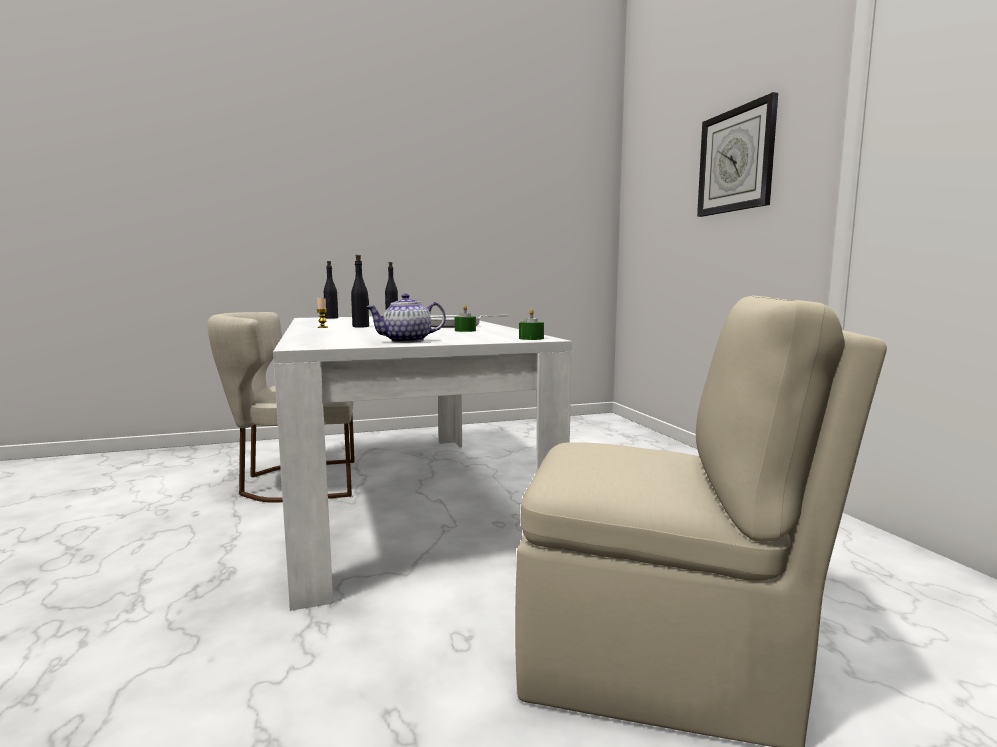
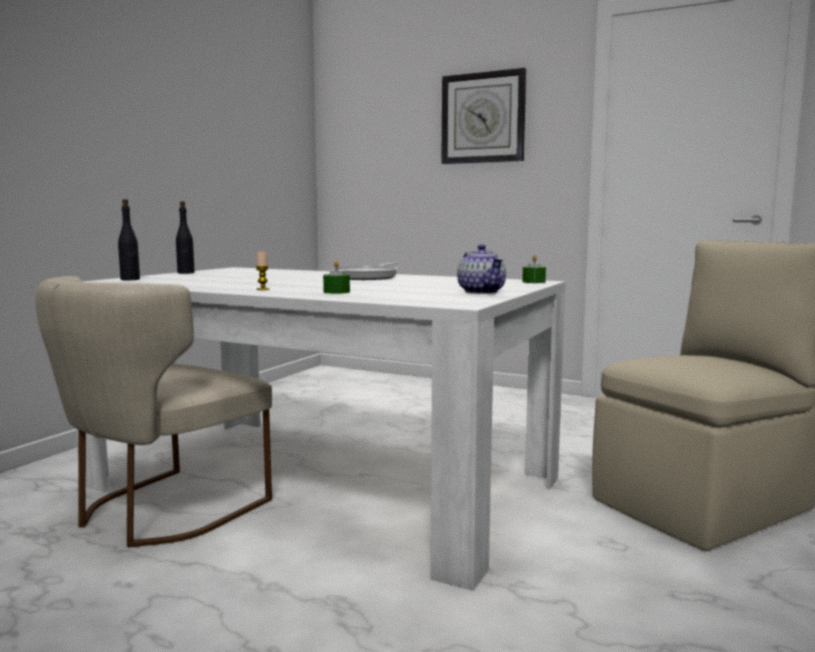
camera: 45 degrees left, 0 degrees up
black bottle [351,255,369,328] -> none
teapot [366,294,446,343] -> teapot turned 45 degrees counterclockwise [457,244,506,294]
green candle [455,305,476,332] -> green candle moved to [323,261,350,294]

